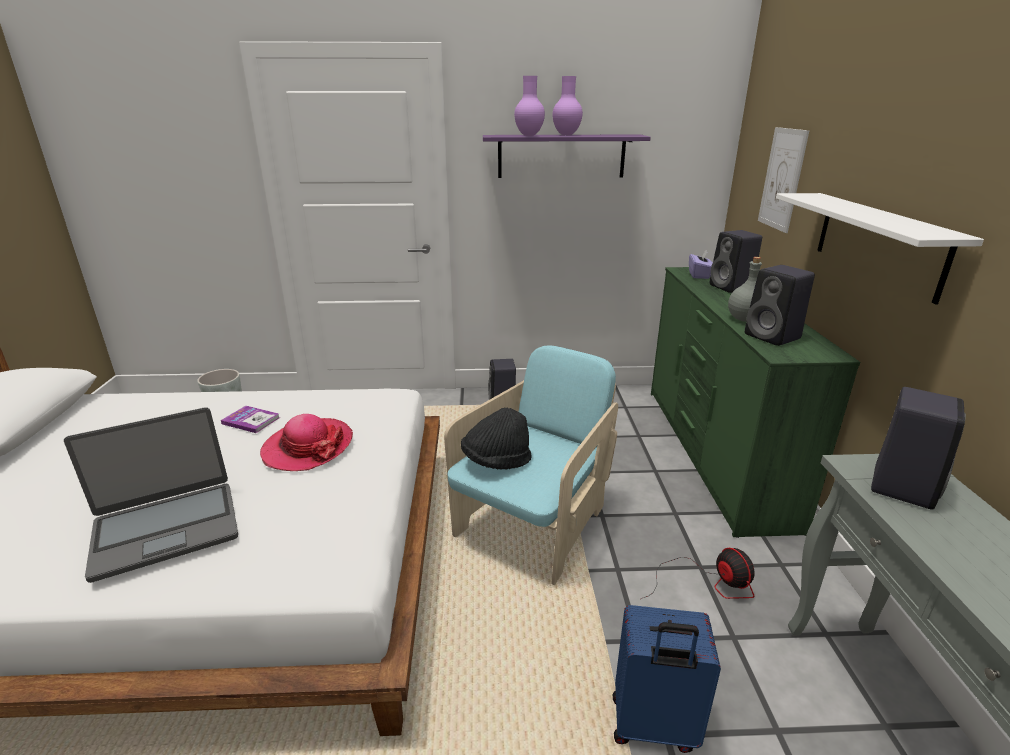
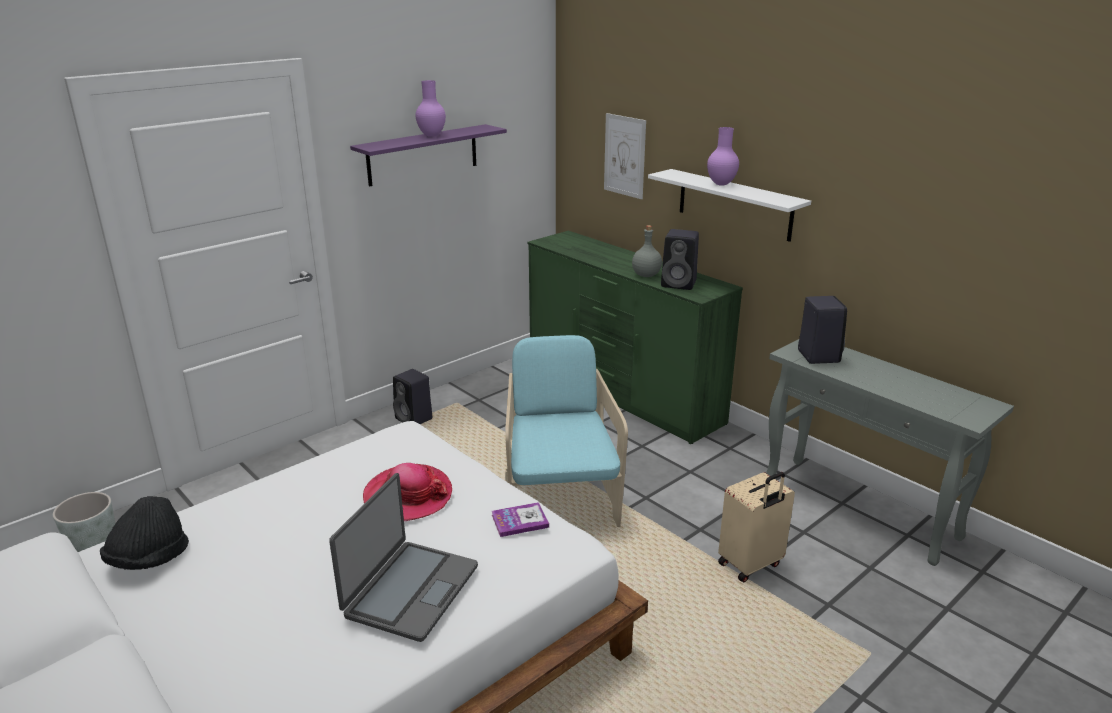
camera: 40 degrees left, 0 degrees up
book [221,406,280,433] -> book moved to [492,502,549,537]
black hat [461,408,532,469] -> black hat moved to [100,496,189,570]
purple vase [514,76,545,136] -> purple vase moved to [707,127,739,186]
blue suitcase [613,605,721,753] -> beige suitcase [718,472,795,582]
fan [641,548,755,599] -> none
purple tissue box [689,250,713,279] -> none
black speaker [710,230,762,293] -> none

